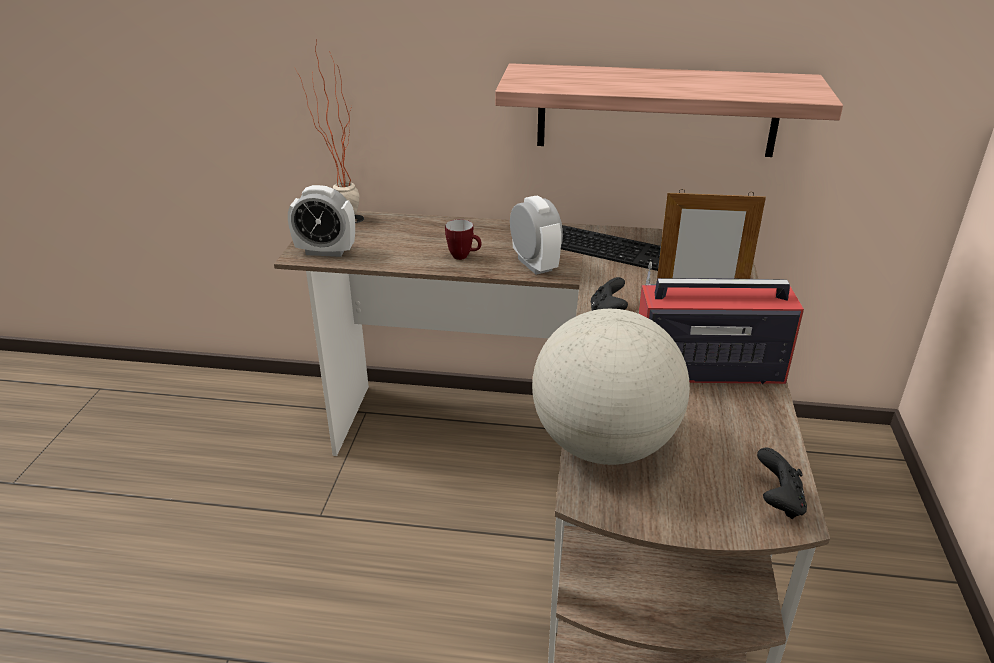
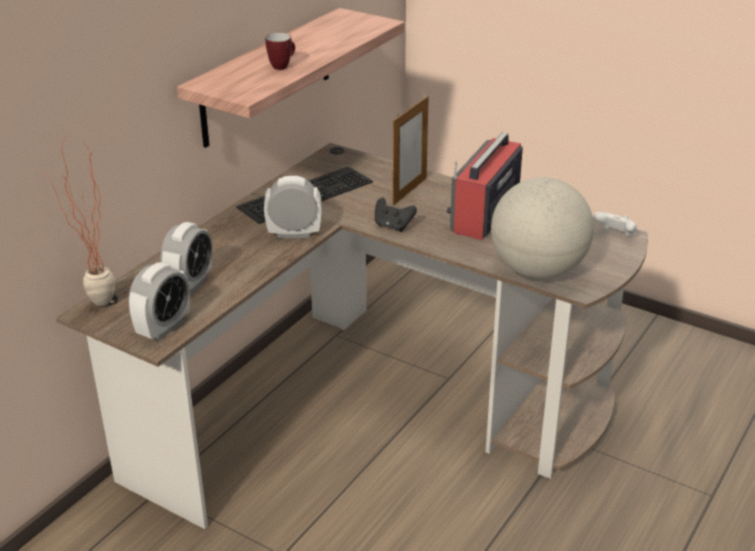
camera: 65 degrees left, 0 degrees up
mug [445,219,482,260] -> mug moved to [265,33,295,70]
black game controller [757,448,807,519] -> white game controller [593,212,637,236]
none -> alarm clock [160,222,212,295]

